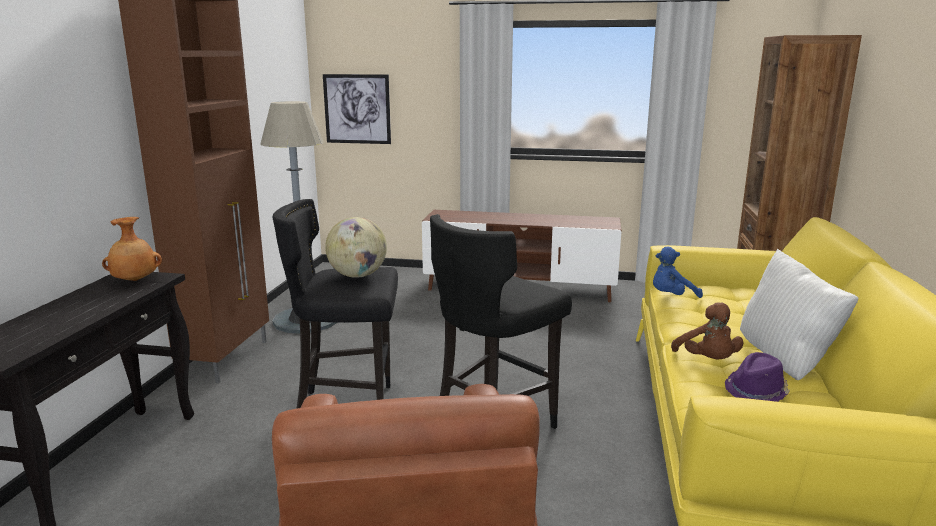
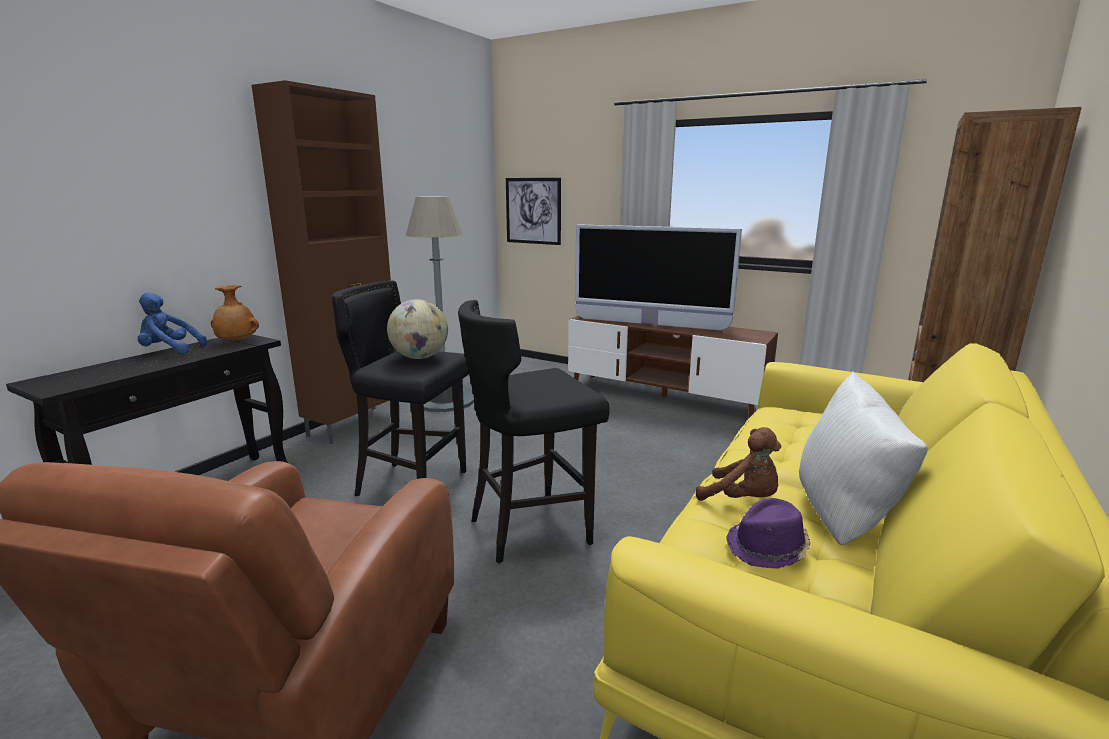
camera: 20 degrees right, 0 degrees up
blue plush toy [653,247,703,298] -> blue plush toy moved to [138,293,207,354]
brown plush toy [671,303,744,359] -> brown plush toy turned 60 degrees counterclockwise [696,427,781,501]
none -> television [575,224,742,331]

